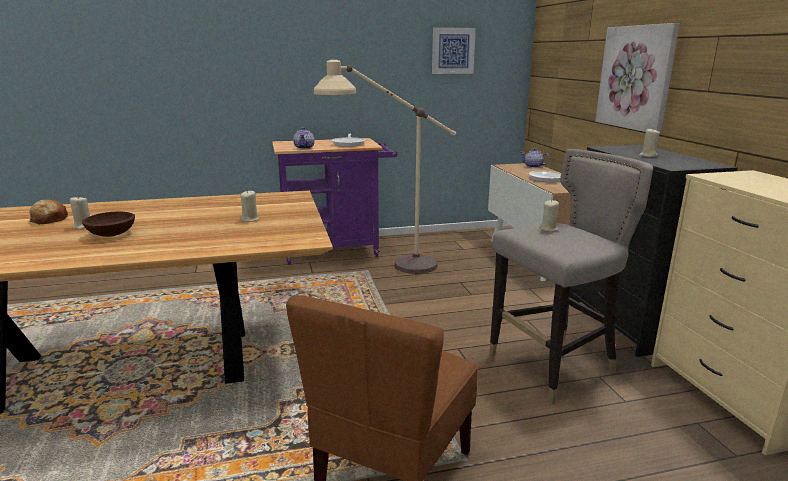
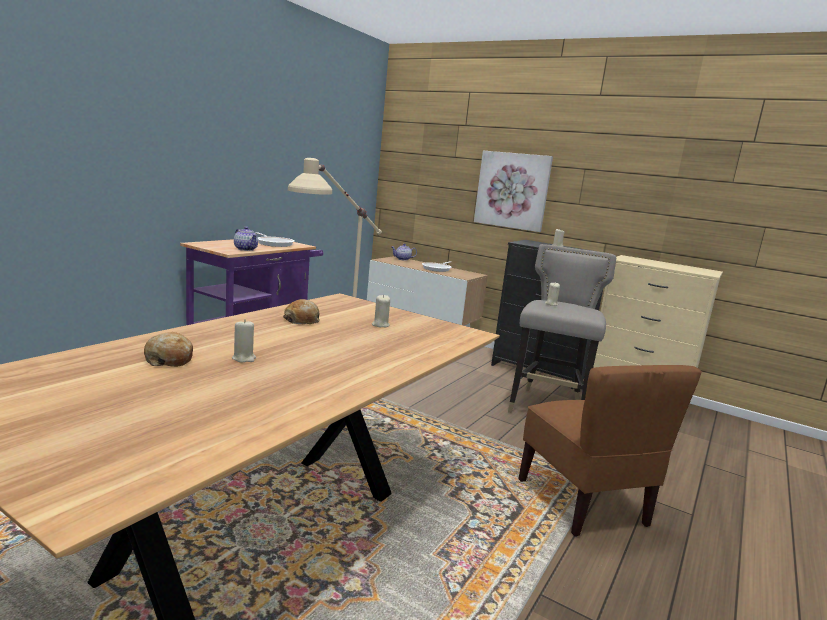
camera: 45 degrees left, 5 degrees down
brown bowl [82,212,135,237] -> none
picture [432,27,476,74] -> none
none -> bread [283,299,320,324]

